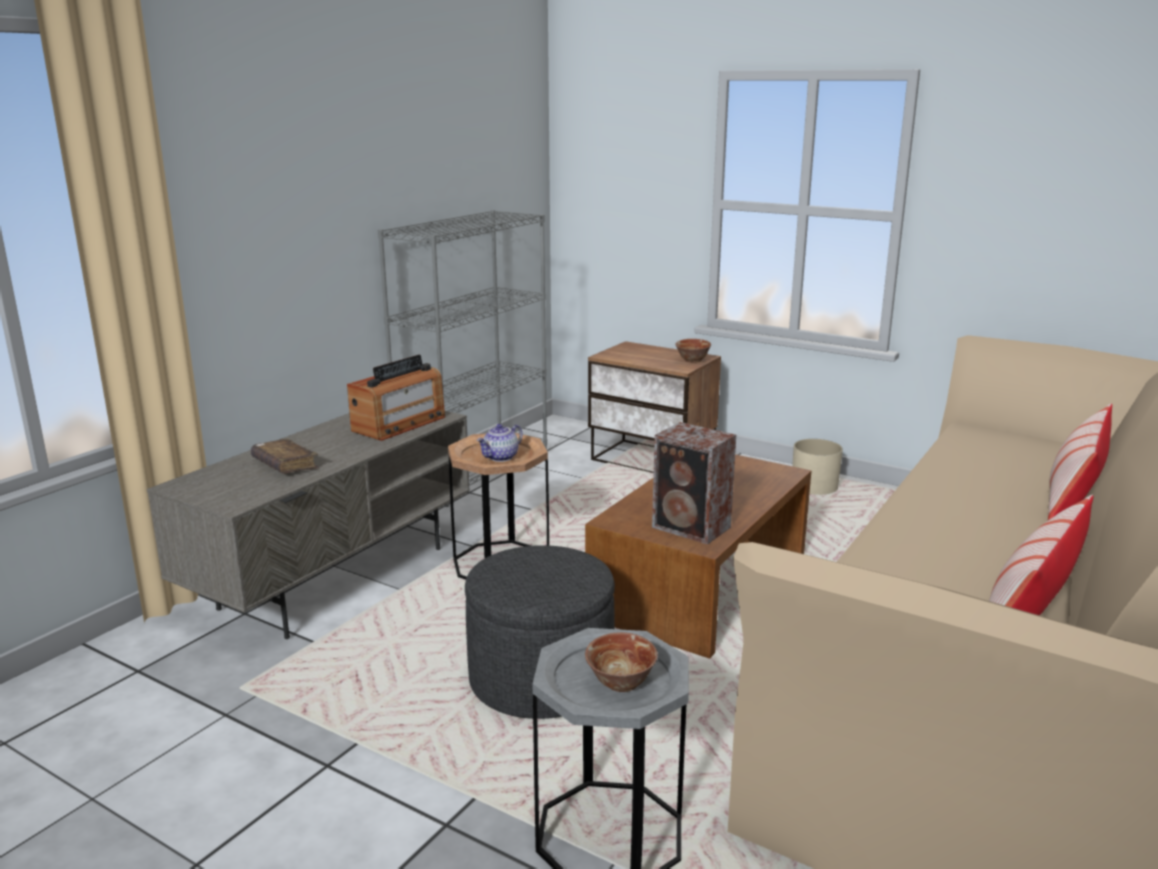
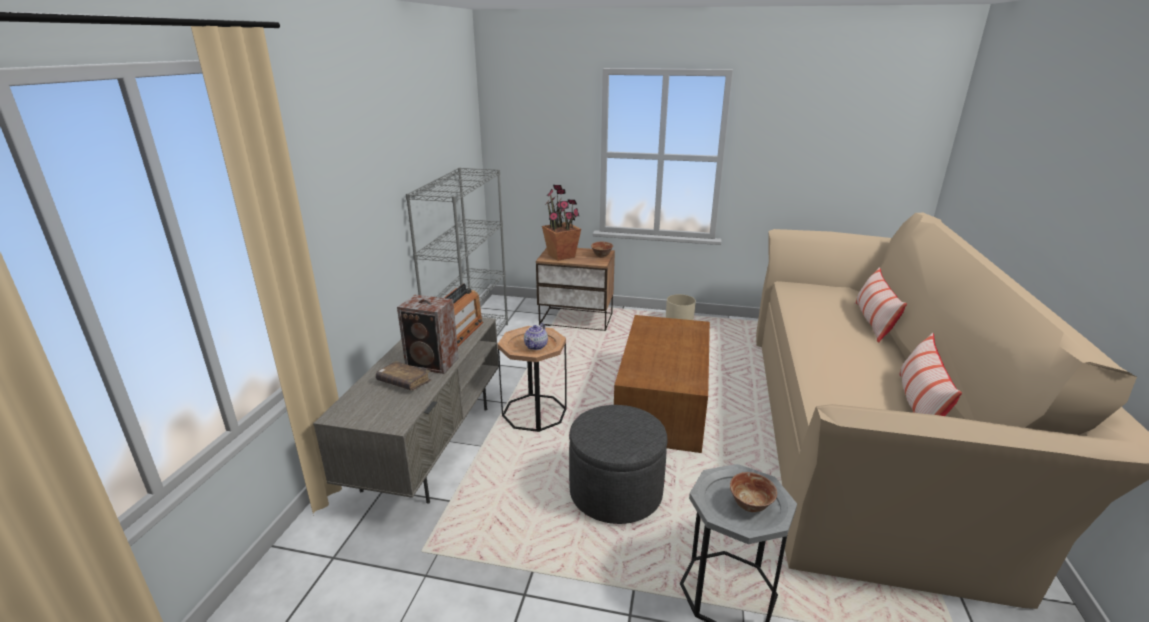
camera: 20 degrees left, 5 degrees up
speaker [652,422,736,545] -> speaker moved to [397,294,459,374]
none -> potted plant [542,185,581,261]

